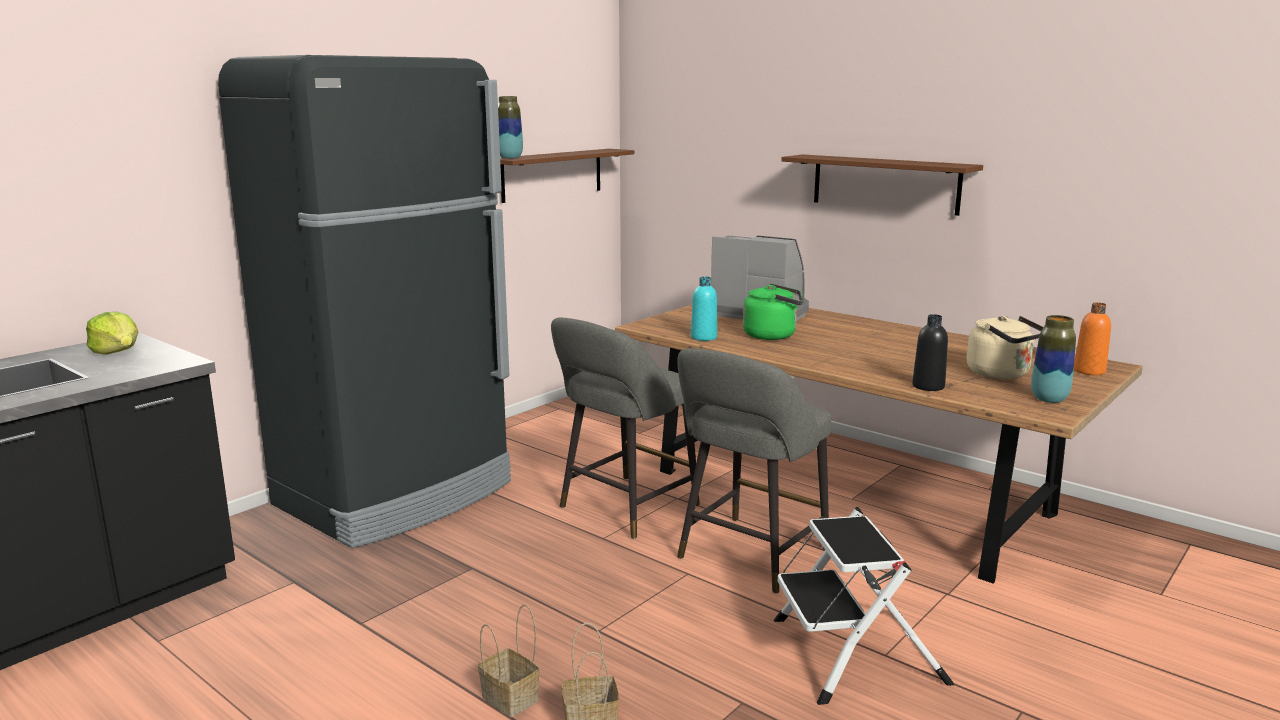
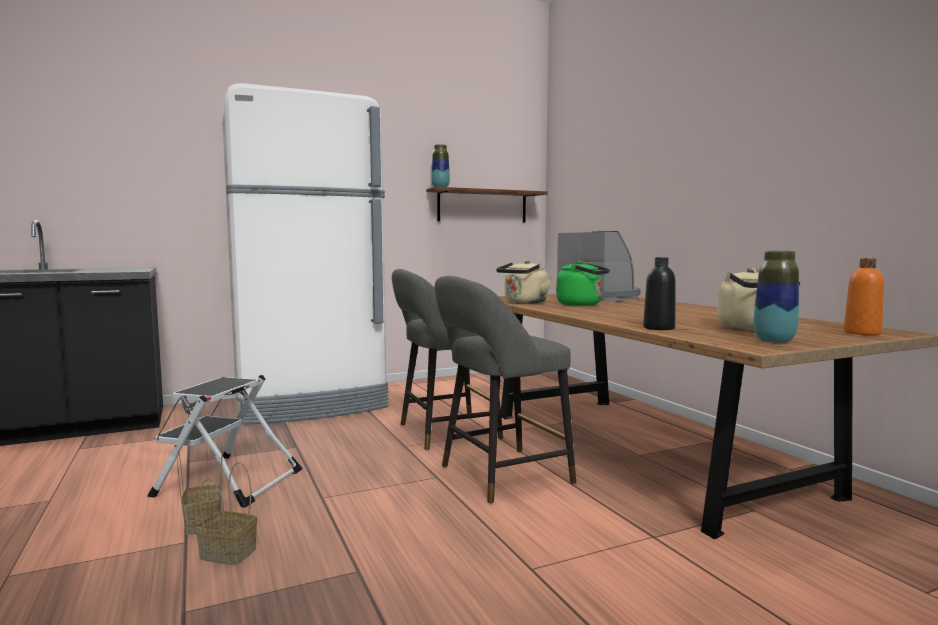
camera: 25 degrees right, 10 degrees down
lettuce [86,312,139,355] -> none
black fridge [218,55,511,548] -> white fridge [222,83,389,425]
turquoise bottle [691,277,717,341] -> beige kettle [496,260,552,304]
step ladder [774,507,954,705] -> step ladder moved to [147,375,303,507]
brown shelf [781,154,983,216] -> none

